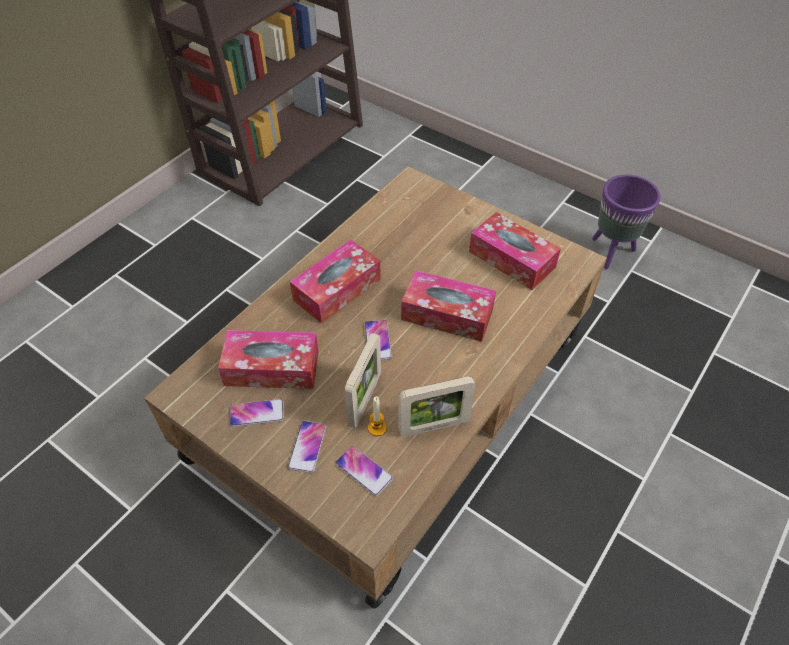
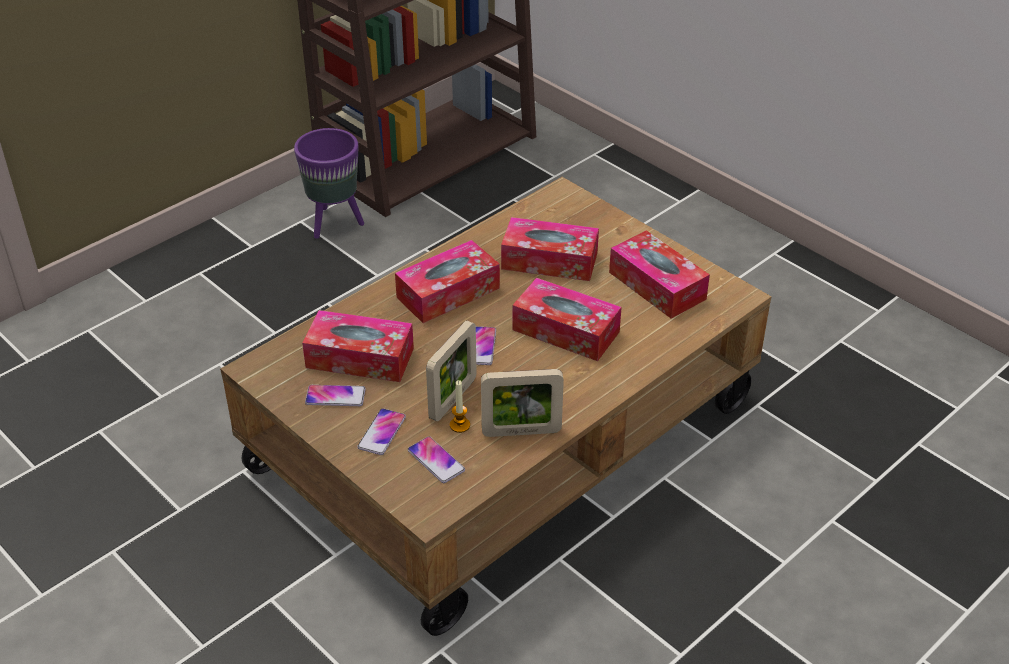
camera: 10 degrees right, 10 degrees down
purple planter [592,175,661,269] -> purple planter moved to [294,128,364,239]
none -> tissue box [501,217,599,281]

